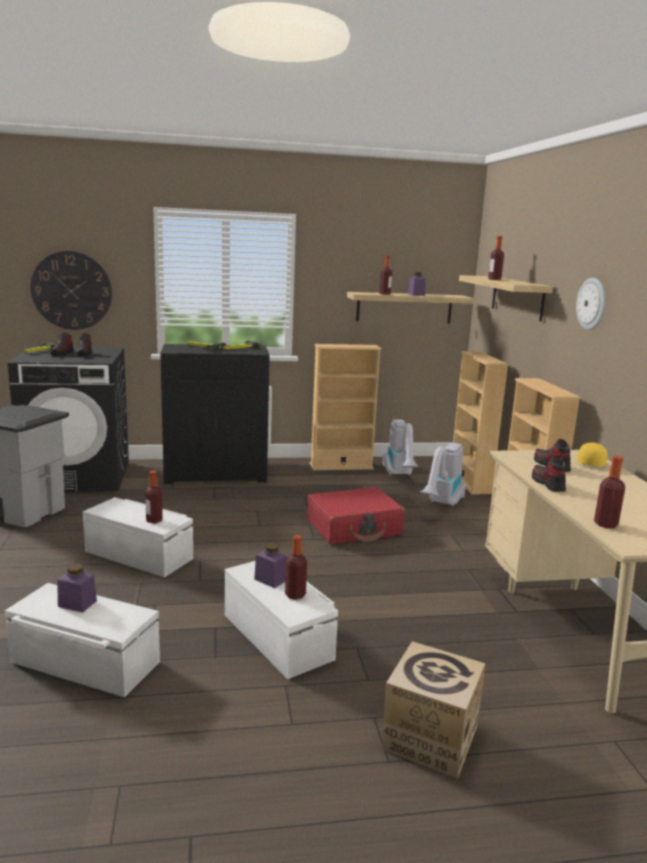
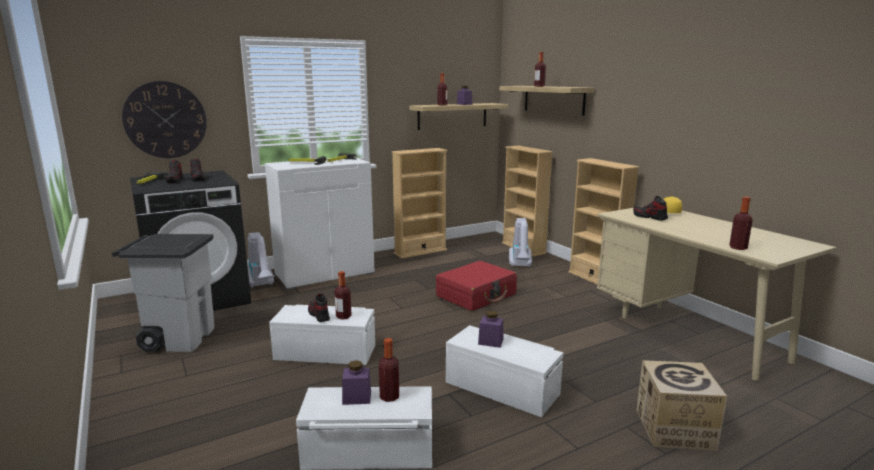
camera: 20 degrees left, 0 degrees up
black cabinet [160,344,270,484] -> white cabinet [265,157,375,290]
bottle [285,535,307,600] -> bottle moved to [379,338,399,402]
vacuum cleaner [383,420,419,475] -> vacuum cleaner moved to [248,232,275,288]
shoe [532,455,566,492] -> shoe moved to [308,294,330,322]
wall clock [576,278,606,330] -> none

